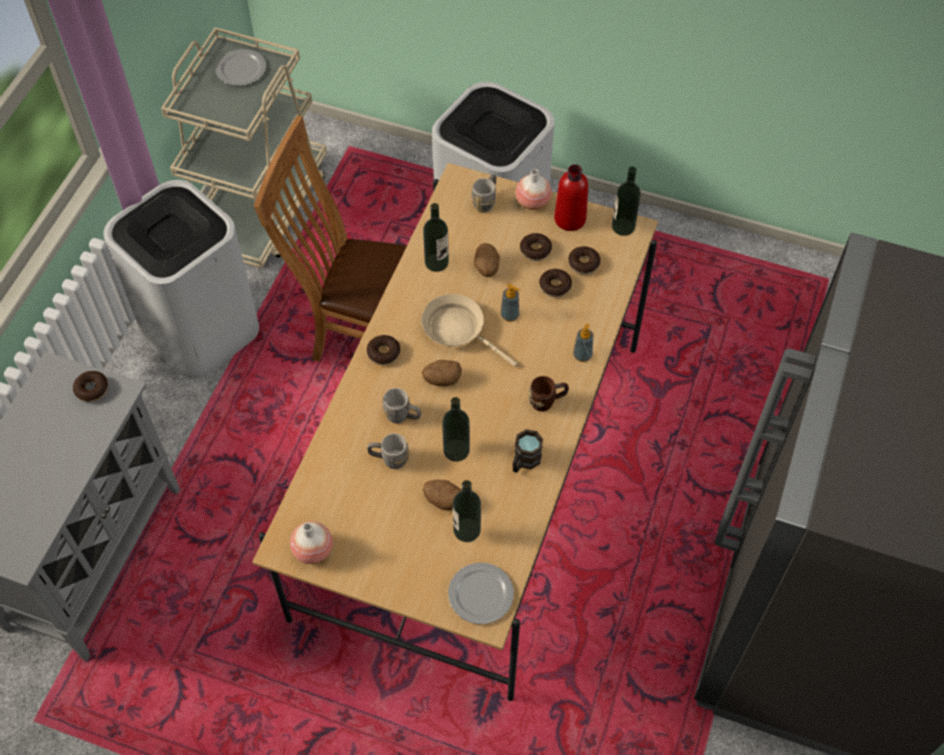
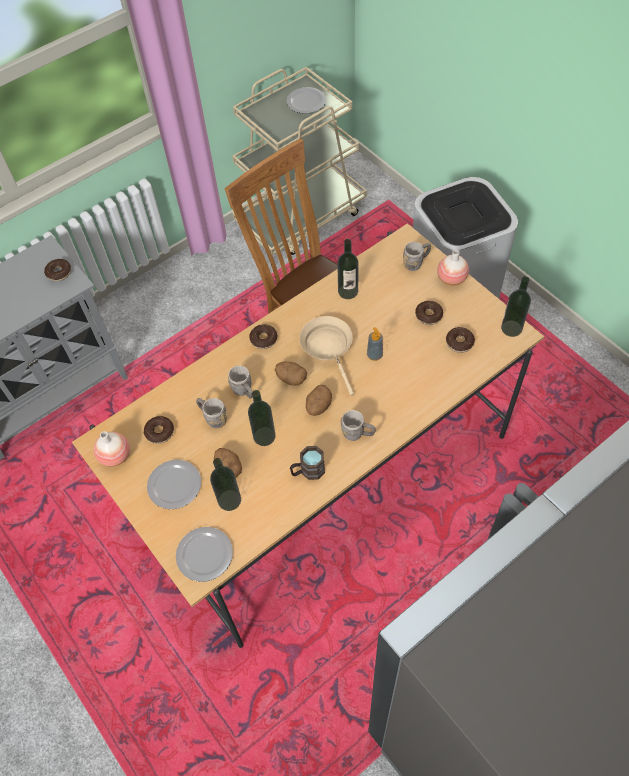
camera: 35 degrees right, 0 degrees up
white trash can [103,180,259,379] -> none
potato [474,243,500,277] -> potato moved to [306,384,332,416]
brown mug [528,376,569,411] -> grey mug [341,410,376,441]
donut [539,269,572,298] -> donut moved to [144,416,174,444]
red bottle [554,164,588,231] -> none
soap dispenser [573,323,594,362] -> none
none -> plate [147,460,201,509]

